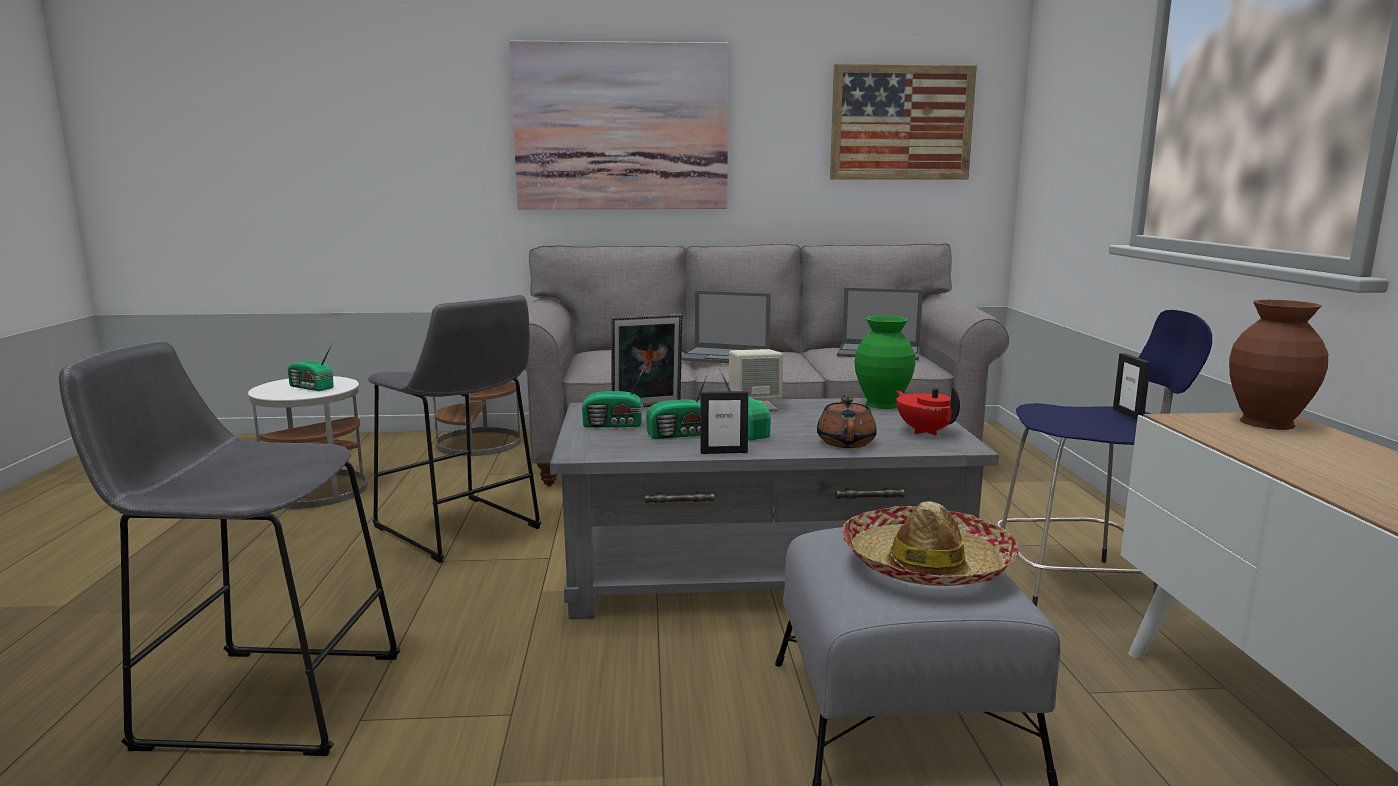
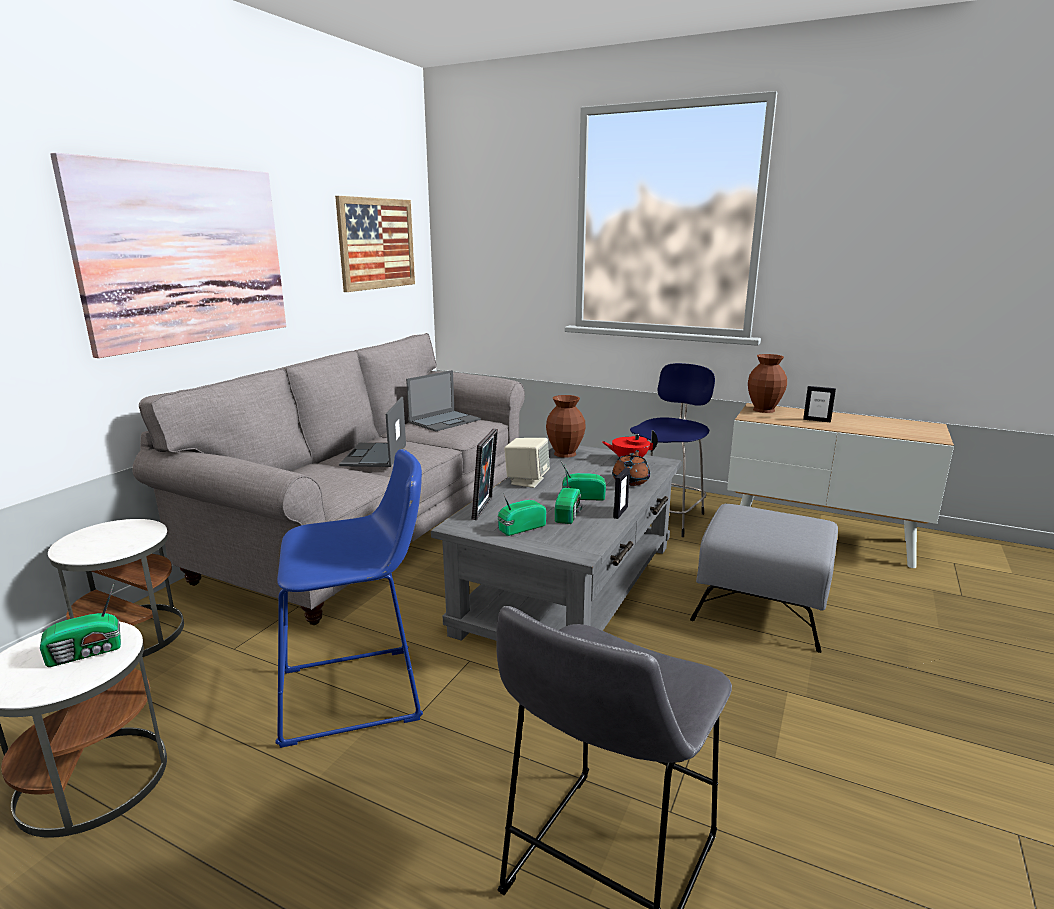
camera: 60 degrees left, 5 degrees up
grey stool [367,295,541,563] -> blue stool [275,449,423,748]
radio [582,366,645,428] -> radio turned 150 degrees counterclockwise [497,493,546,536]
laptop [682,291,771,363] -> laptop turned 135 degrees clockwise [339,397,406,467]
brown teapot [817,396,877,448] -> brown teapot turned 75 degrees clockwise [612,450,650,486]
hat [842,501,1019,586] -> none
green vase [854,316,916,409] -> brown vase [546,395,586,458]
picture frame [1113,353,1151,420] -> picture frame moved to [803,386,836,422]

